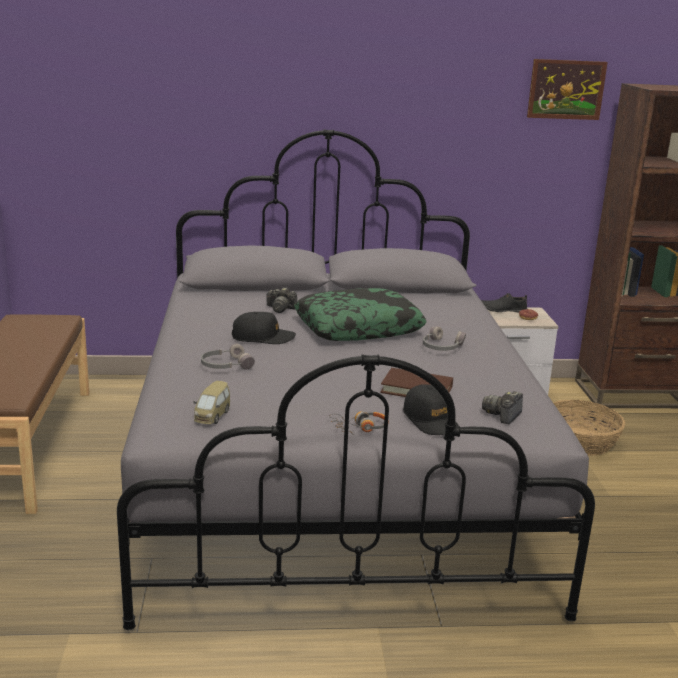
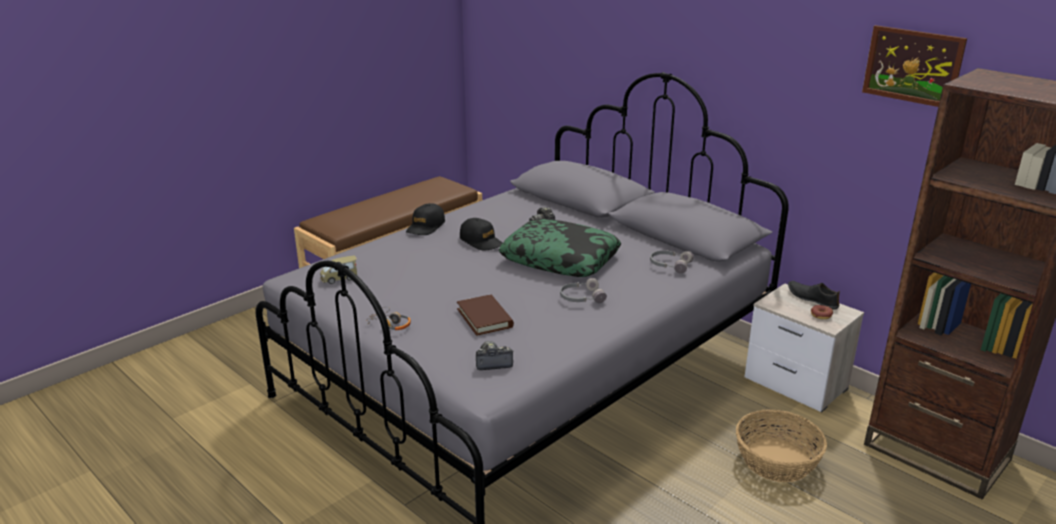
camera: 50 degrees right, 5 degrees up
grey headphones [201,344,255,370] -> grey headphones moved to [650,250,694,273]
black cap [403,384,459,435] -> black cap moved to [406,203,445,235]

